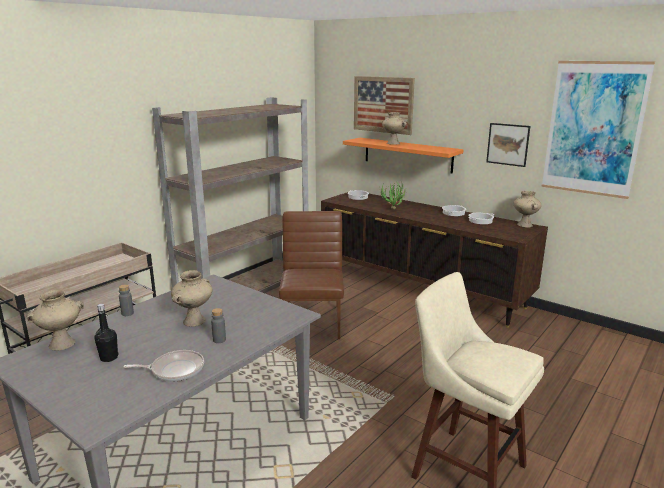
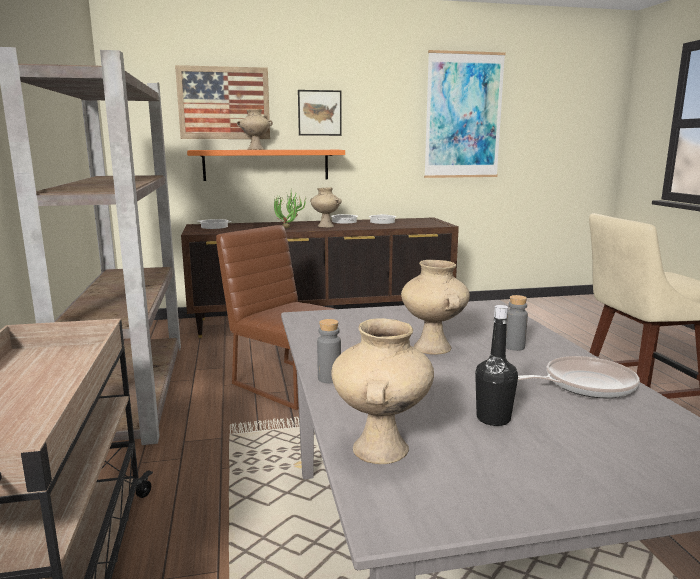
camera: 50 degrees left, 5 degrees down
frying pan [123,350,204,381] -> frying pan turned 45 degrees clockwise [518,356,640,398]
picture [486,123,530,167] -> picture moved to [298,90,342,136]
beige vase [514,191,542,227] -> beige vase moved to [310,187,342,227]

